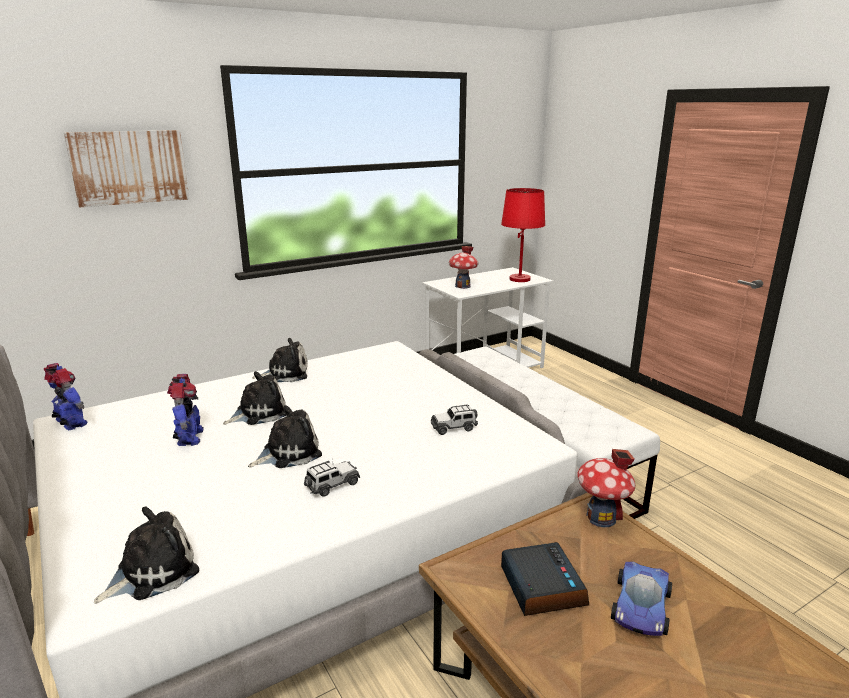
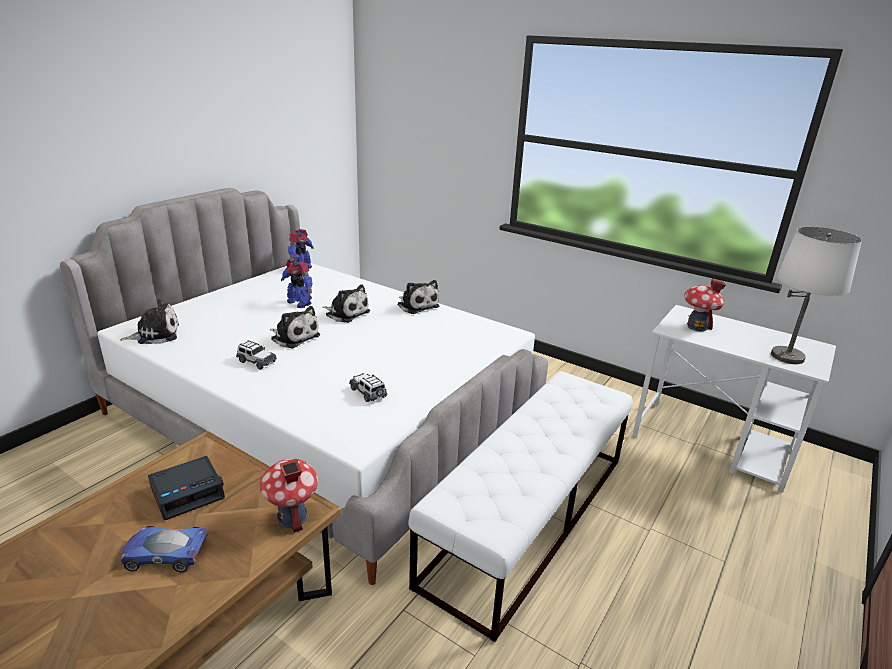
camera: 65 degrees right, 5 degrees up
picture [64,130,189,208] -> none
plush toy [93,506,199,604] -> plush toy turned 45 degrees counterclockwise [120,299,179,344]
toy robot [167,374,204,446] -> toy robot turned 75 degrees clockwise [281,258,312,308]
red table lamp [501,188,545,282] -> white table lamp [771,227,862,364]

